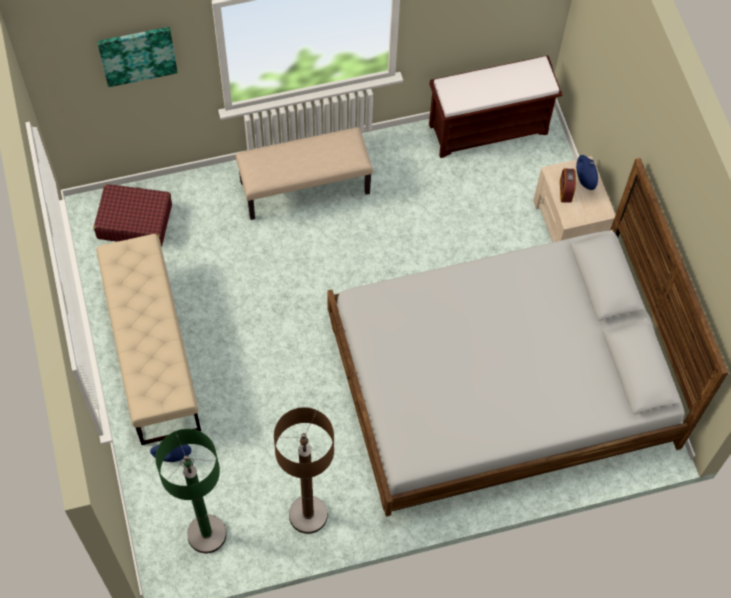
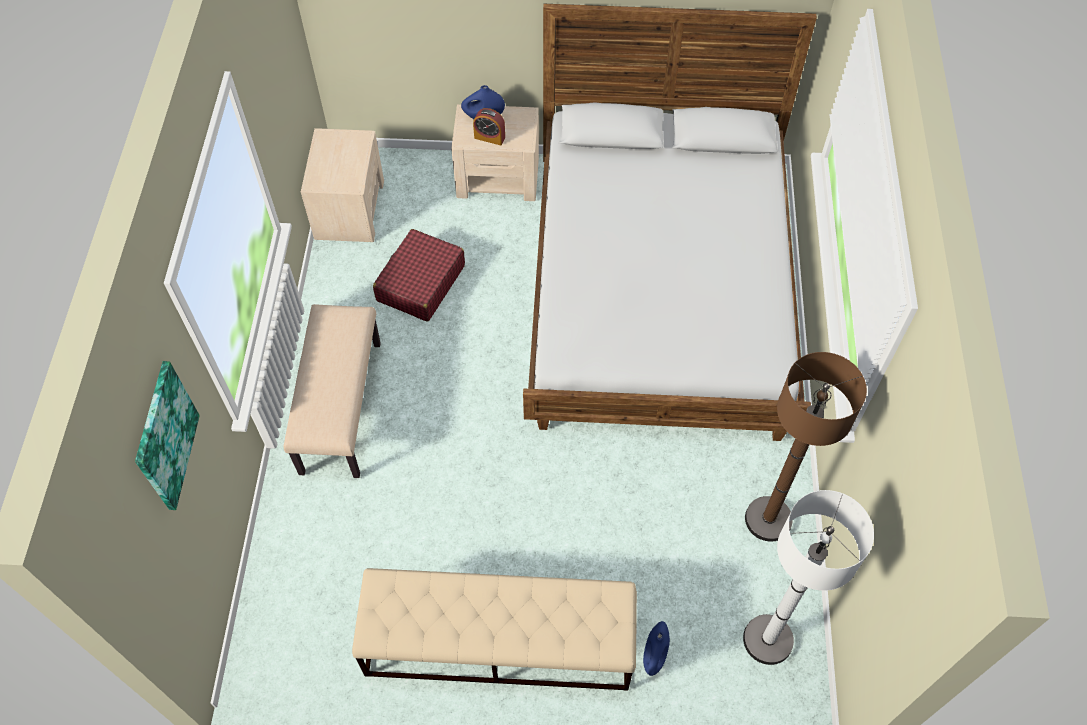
camera: 70 degrees left, 5 degrees down
red suitcase [94,184,172,247] -> red suitcase moved to [373,229,465,322]
green floor lamp [155,429,227,553] -> white floor lamp [743,490,874,665]
brown bench [429,55,562,158] -> beige nightstand [301,128,384,242]

